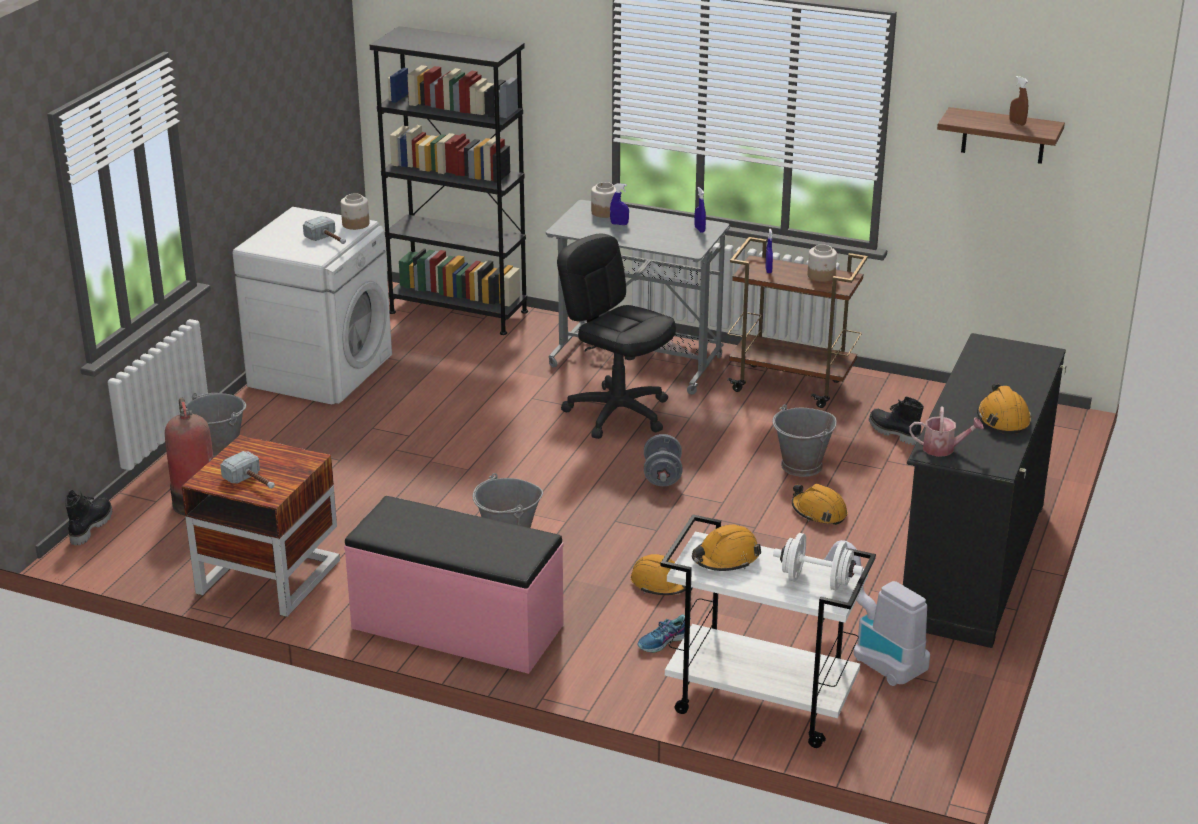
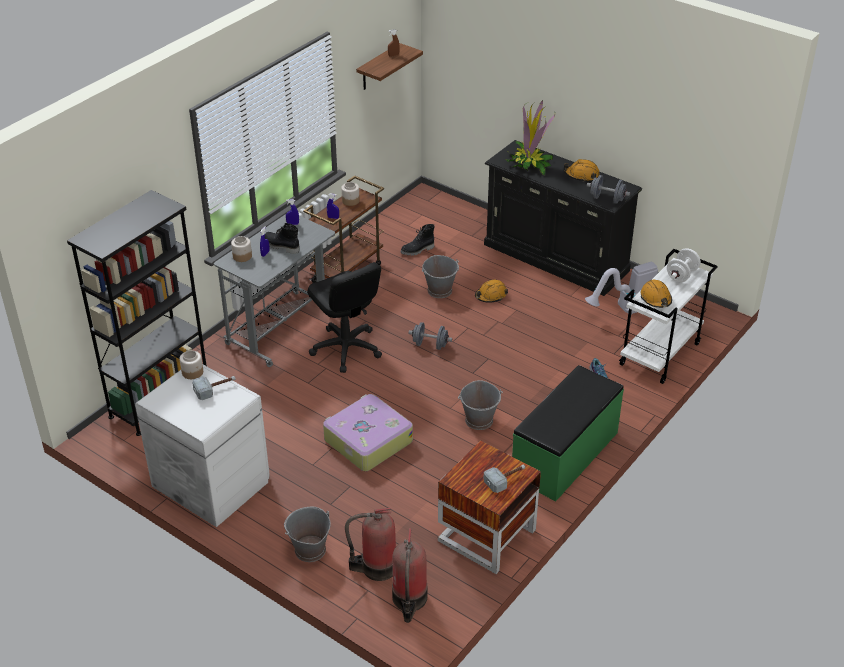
camera: 75 degrees left, 10 degrees up
black boot [65,489,113,545] -> black boot moved to [265,223,300,254]
pink bench [344,496,564,674] -> green bench [512,365,624,501]
black office chair [557,234,676,439] -> black office chair turned 90 degrees counterclockwise [308,262,382,373]
orange hard hat [631,554,686,596] -> none
watering can [909,407,984,457] -> grey dumbbell [587,175,630,204]
none -> suitcase [323,394,413,471]
none -> fire extinguisher [392,528,427,623]
none -> potted plant [505,100,555,175]

